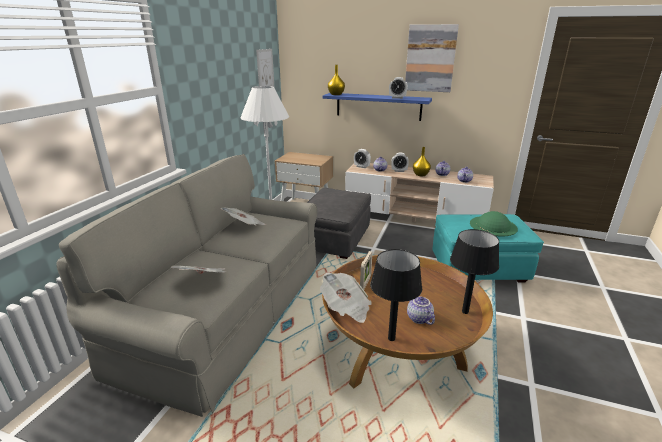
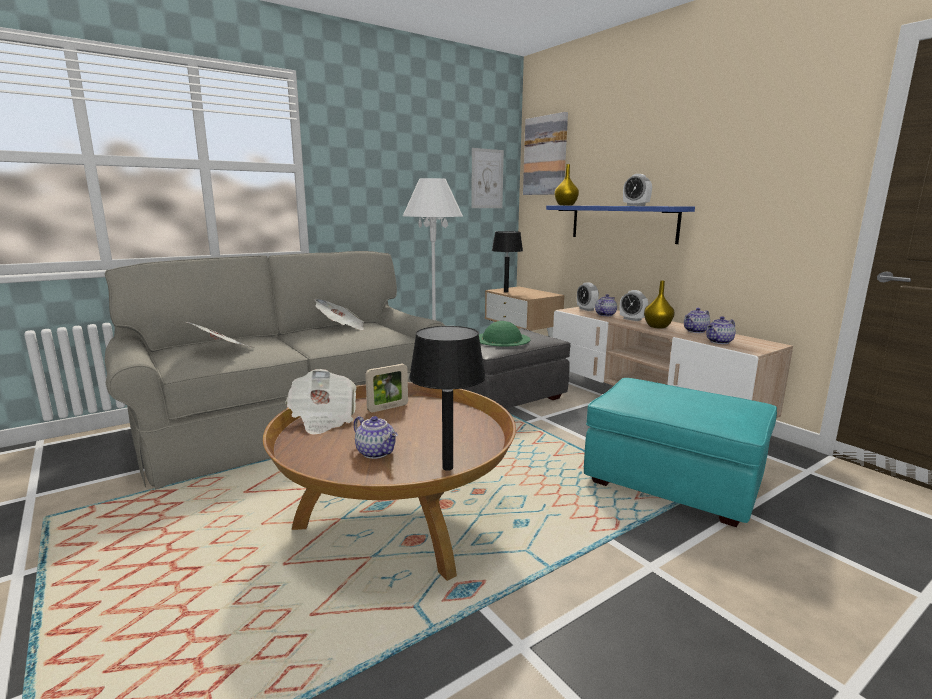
camera: 35 degrees right, 10 degrees down
black table lamp [370,249,422,341] -> black table lamp moved to [492,231,523,292]
picture [405,24,459,92] -> picture moved to [523,112,568,195]
teapot [407,297,435,325] -> teapot turned 120 degrees clockwise [354,416,398,459]
green hat [470,211,518,236] -> green hat moved to [479,321,530,347]

